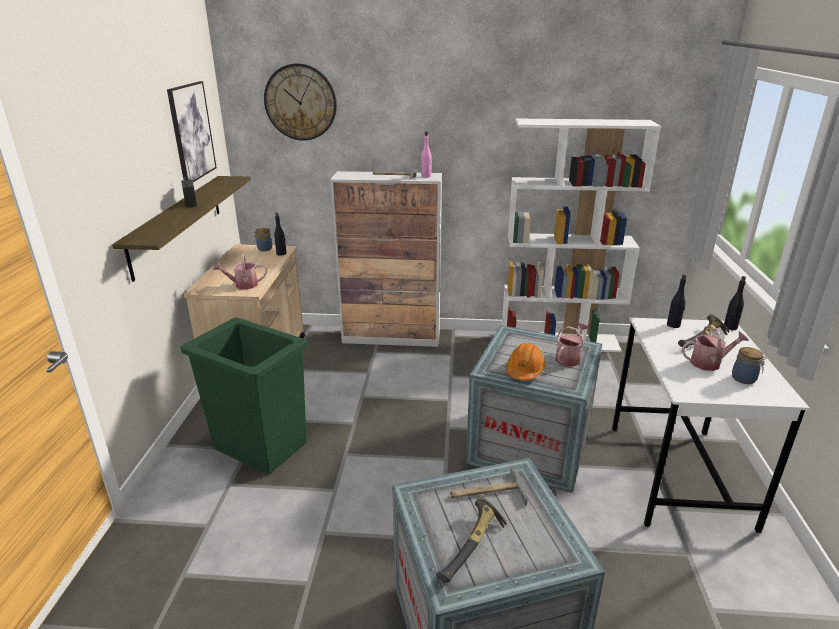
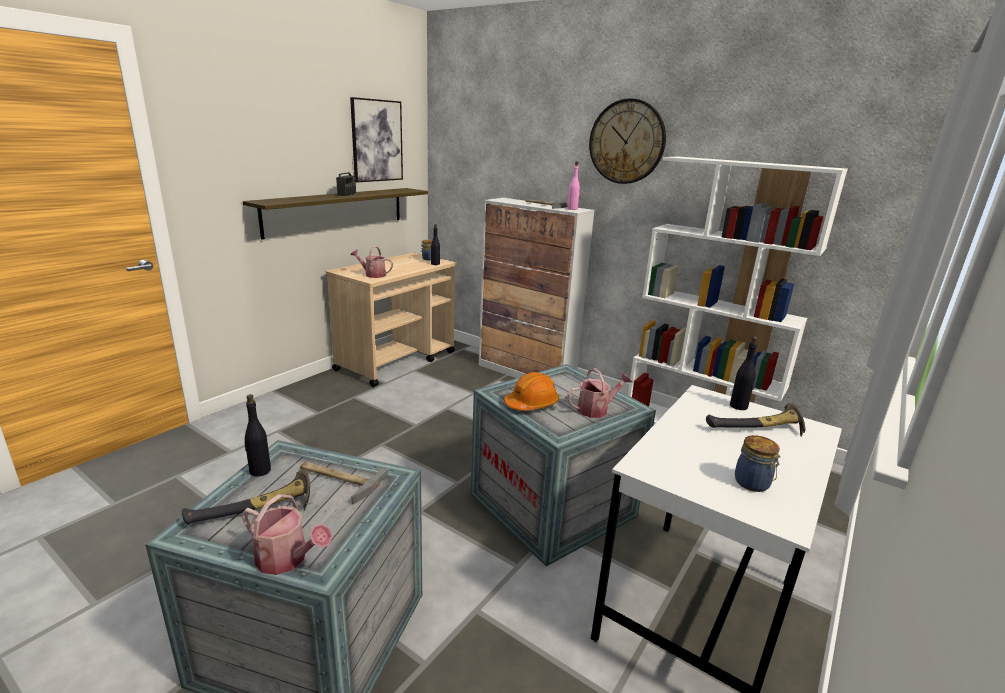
camera: 30 degrees right, 5 degrees down
green trash can [181,318,307,475] -> none
wall clock [264,63,337,141] -> wall clock moved to [589,98,666,184]
watering can [682,325,749,371] -> watering can moved to [242,494,332,575]
black bottle [724,276,746,330] -> black bottle moved to [244,394,271,477]

